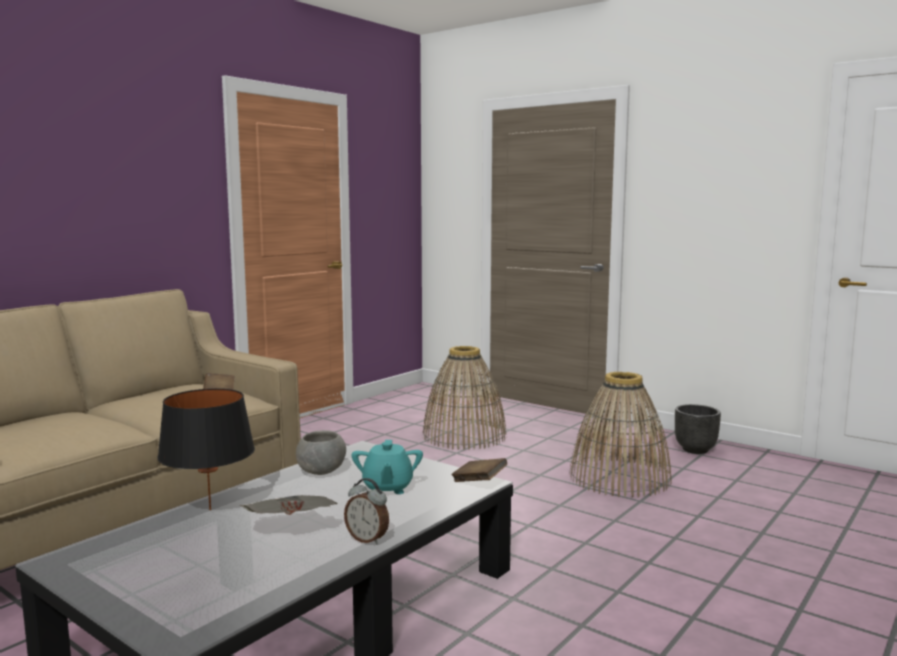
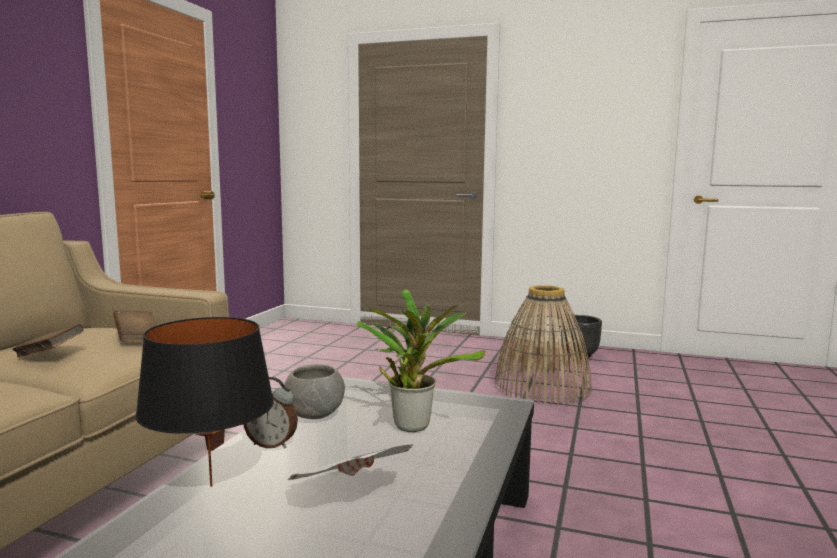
camera: 20 degrees left, 0 degrees up
alarm clock [344,478,389,545] -> alarm clock moved to [243,377,298,448]
turquoise teapot [352,440,423,494] -> potted plant [356,289,486,432]
basket [422,346,506,450] -> none
brown book [451,458,507,482] -> brown book moved to [12,324,84,357]

